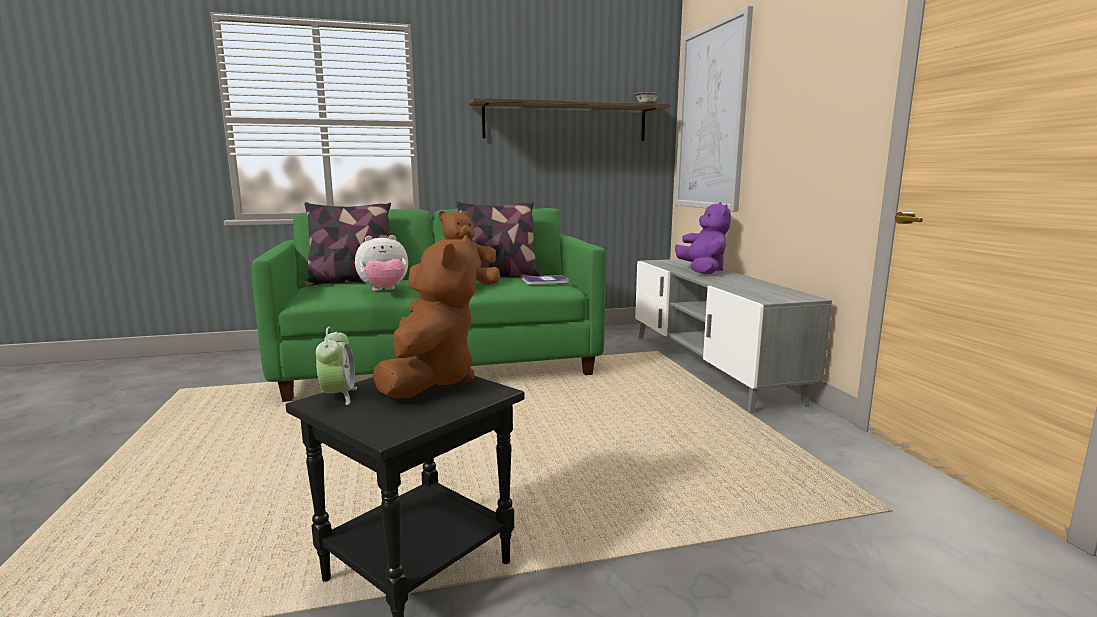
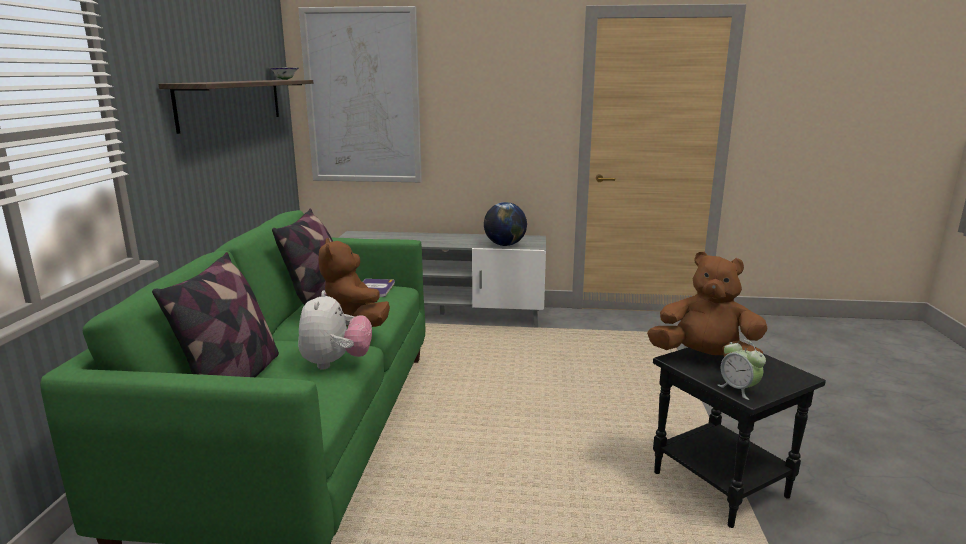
camera: 70 degrees left, 5 degrees up
alarm clock [316,327,357,405] -> alarm clock turned 135 degrees counterclockwise [718,339,766,400]
purple plush toy [675,202,731,275] -> none
none -> globe [484,202,527,246]

